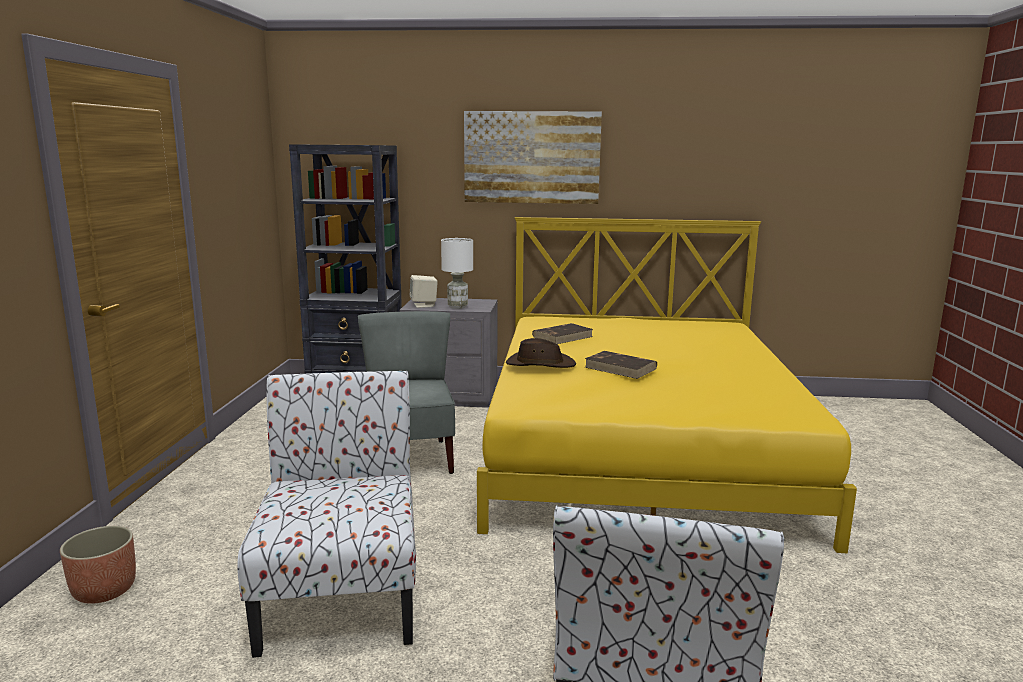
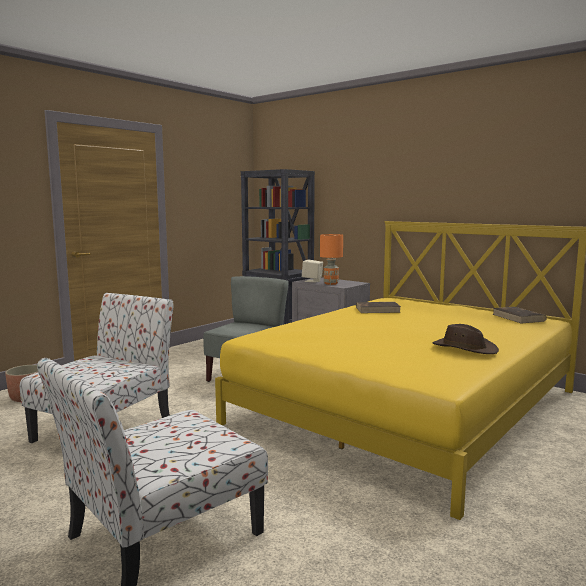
camera: 35 degrees right, 5 degrees down
white table lamp [441,238,473,309] -> orange table lamp [320,234,343,285]
picture [464,111,602,204] -> none
brown hat [506,338,576,368] -> brown hat moved to [433,324,499,354]
brown book [585,351,657,379] -> brown book moved to [492,307,547,323]

